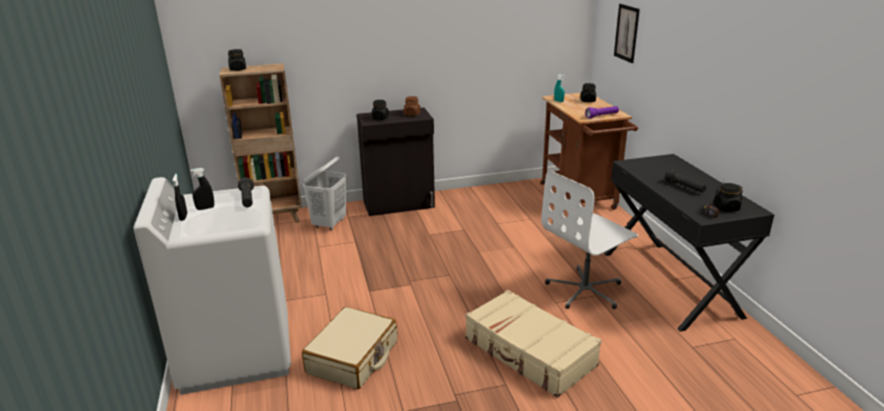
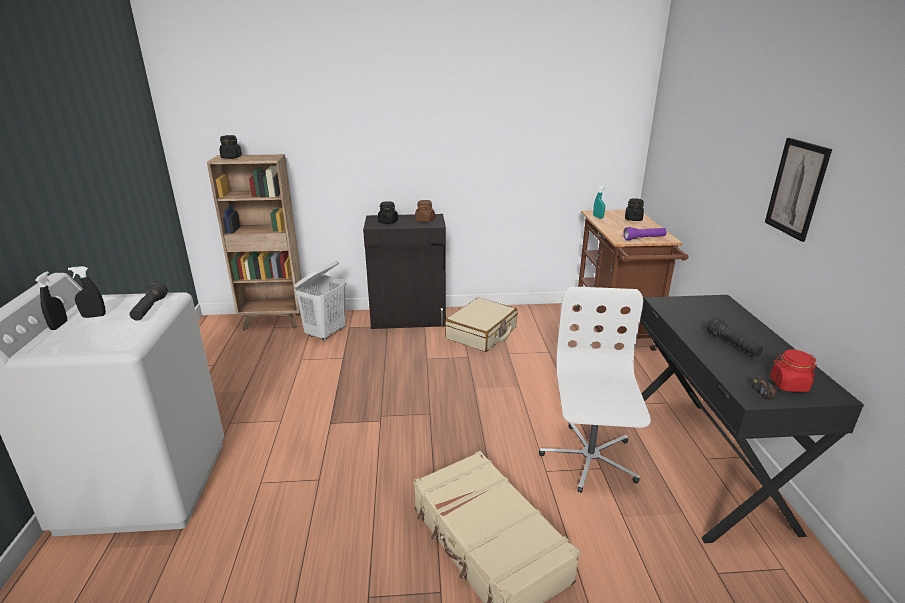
camera: 10 degrees right, 0 degrees up
beige suitcase [302,307,397,389] -> beige suitcase moved to [445,297,517,352]
white office chair [541,170,638,309] -> white office chair turned 120 degrees clockwise [539,286,651,493]
picture [614,4,640,63] -> picture moved to [765,138,832,242]
black jar [713,183,743,212] -> red jar [770,349,817,392]

